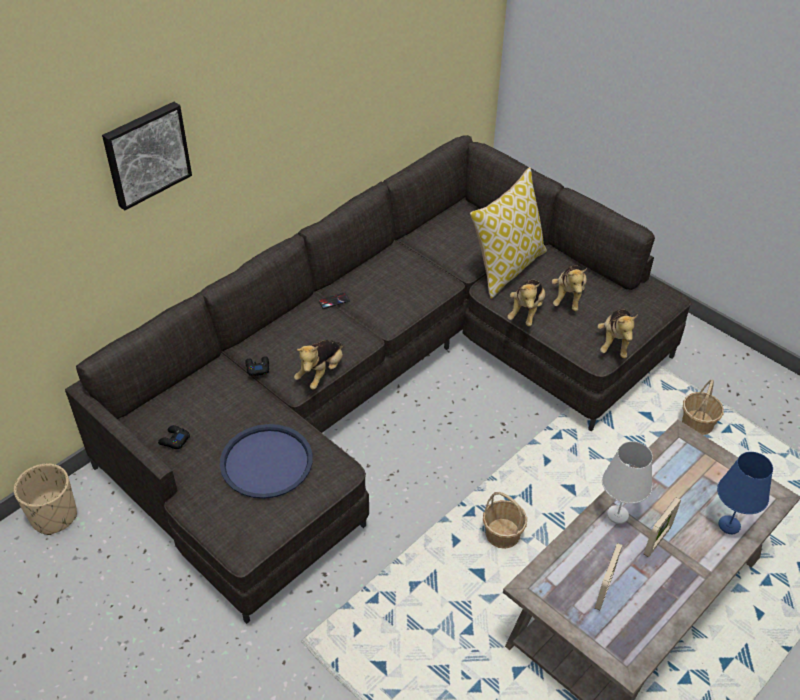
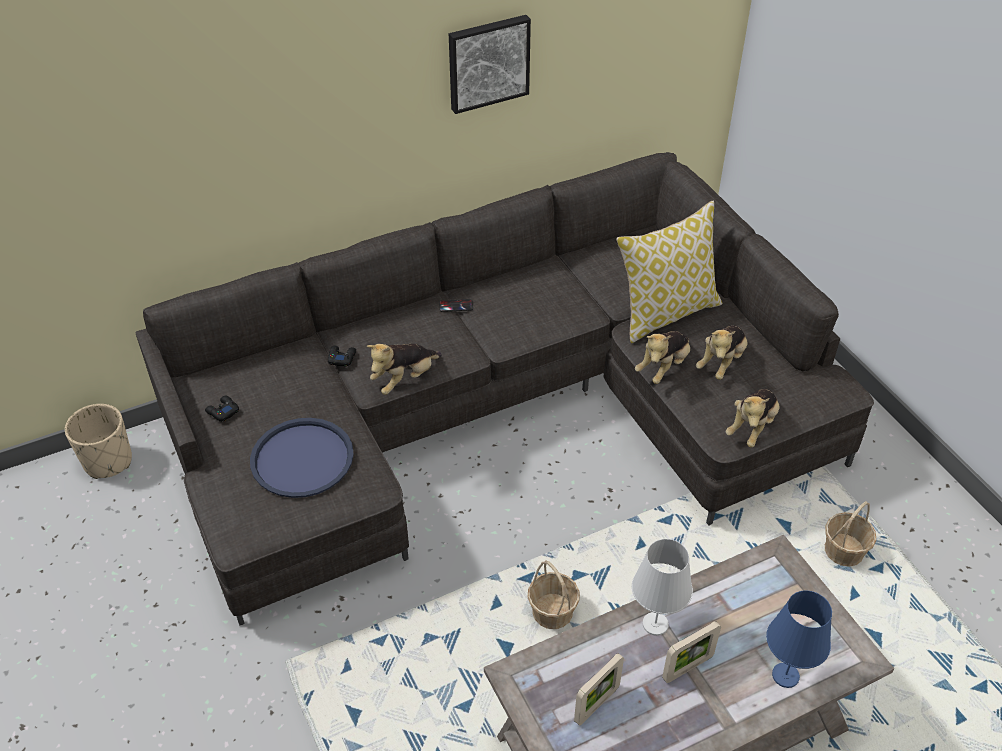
camera: 20 degrees right, 0 degrees up
picture [102,102,192,210] -> picture moved to [449,15,531,114]

